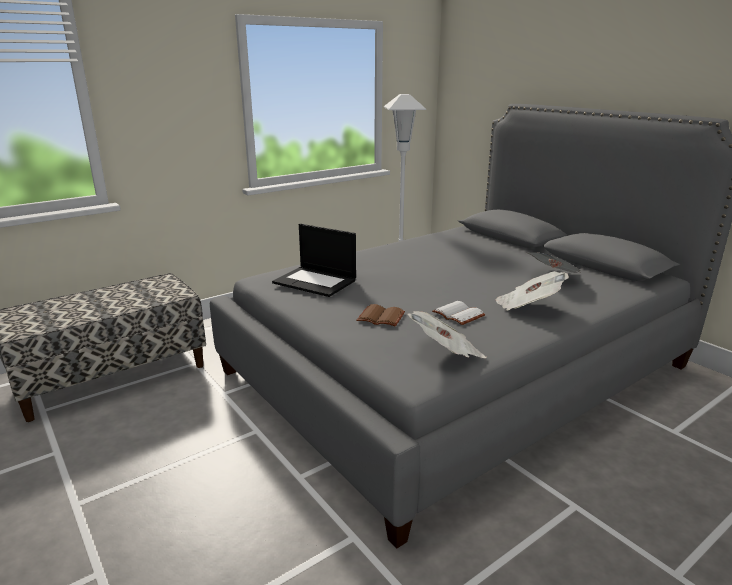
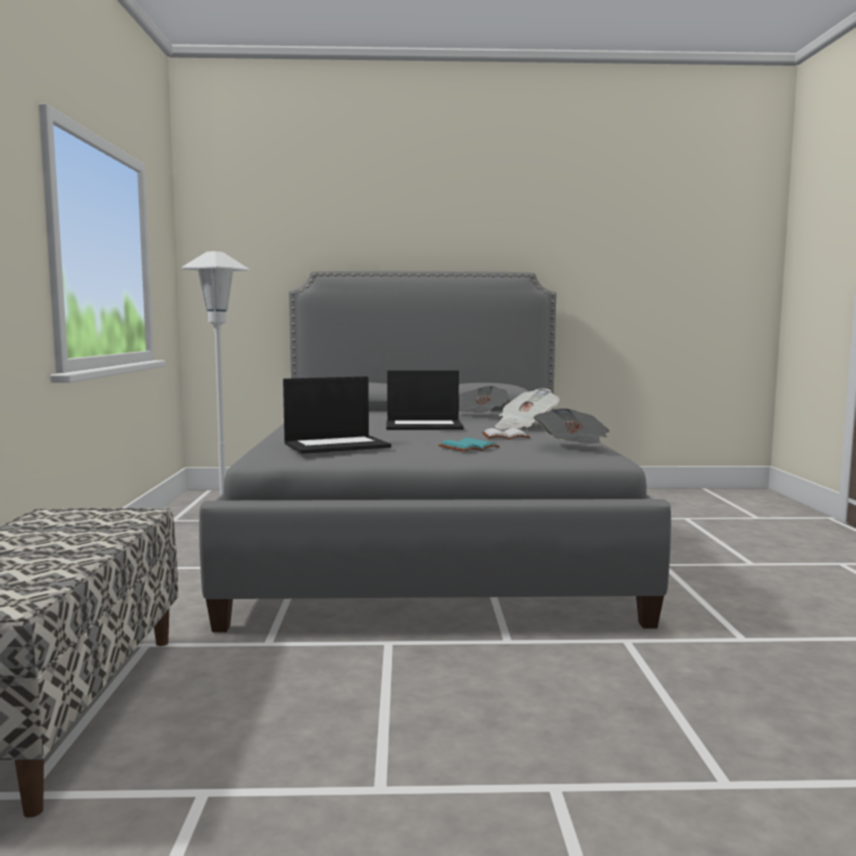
camera: 55 degrees left, 15 degrees down
brown book [356,304,405,327] -> turquoise book [438,438,500,452]
none -> laptop [386,370,464,430]

